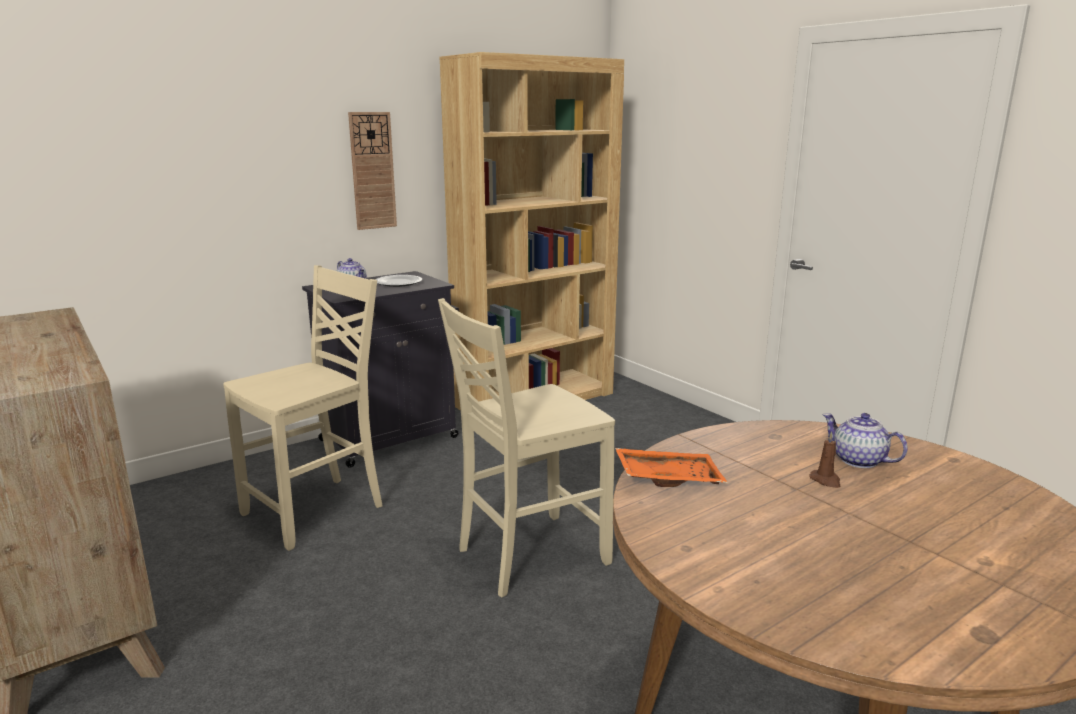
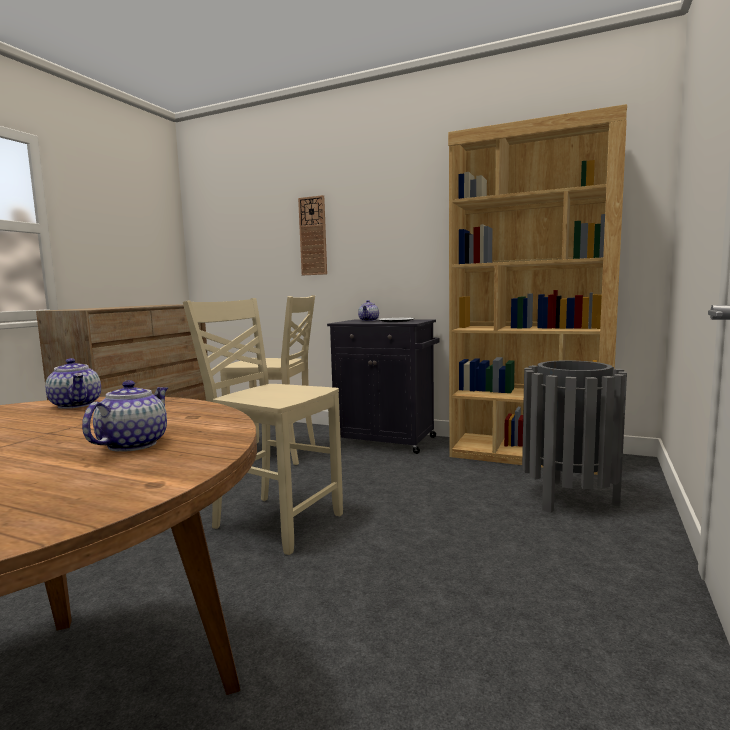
camera: 60 degrees right, 10 degrees down
wall clock [348,112,397,230] -> wall clock moved to [298,195,327,275]
orange tray [615,448,728,487] -> teapot [45,358,101,409]
brown candle [809,431,840,488] -> none
none -> grey trash can [522,360,627,513]

